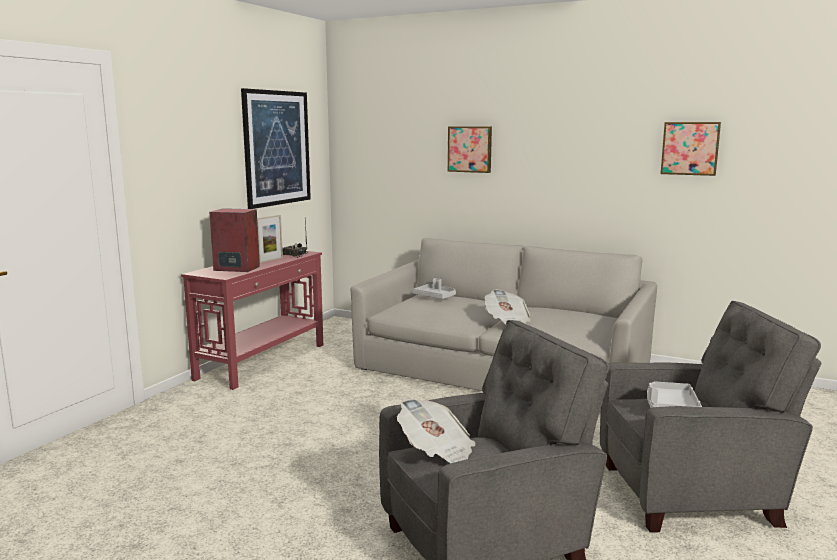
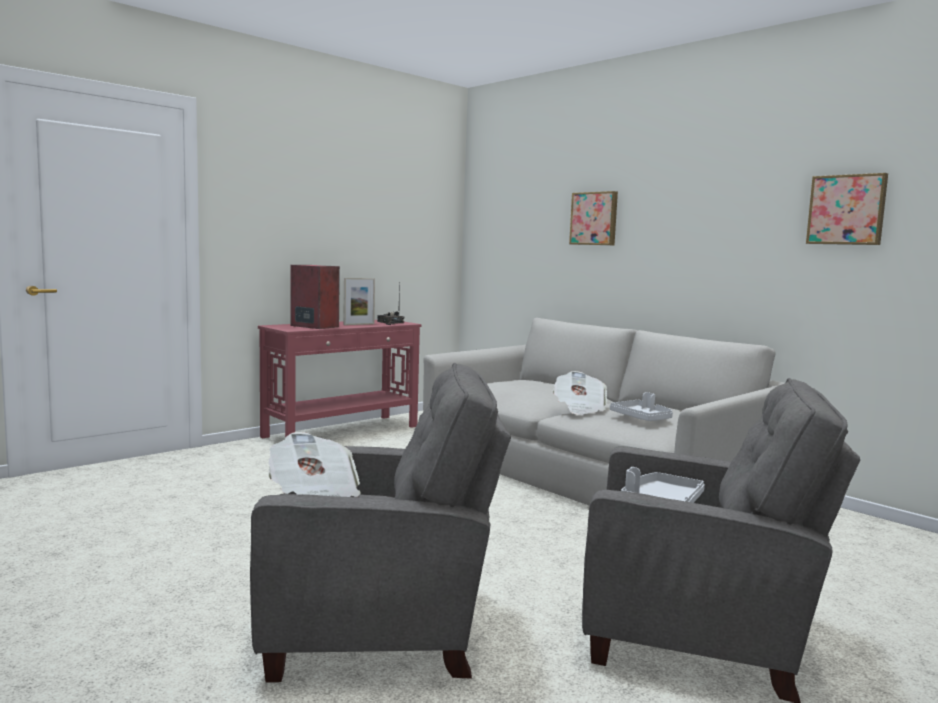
camera: 20 degrees right, 5 degrees down
picture [241,88,311,209] -> none
grey tray [413,278,456,299] -> grey tray moved to [610,392,673,421]

